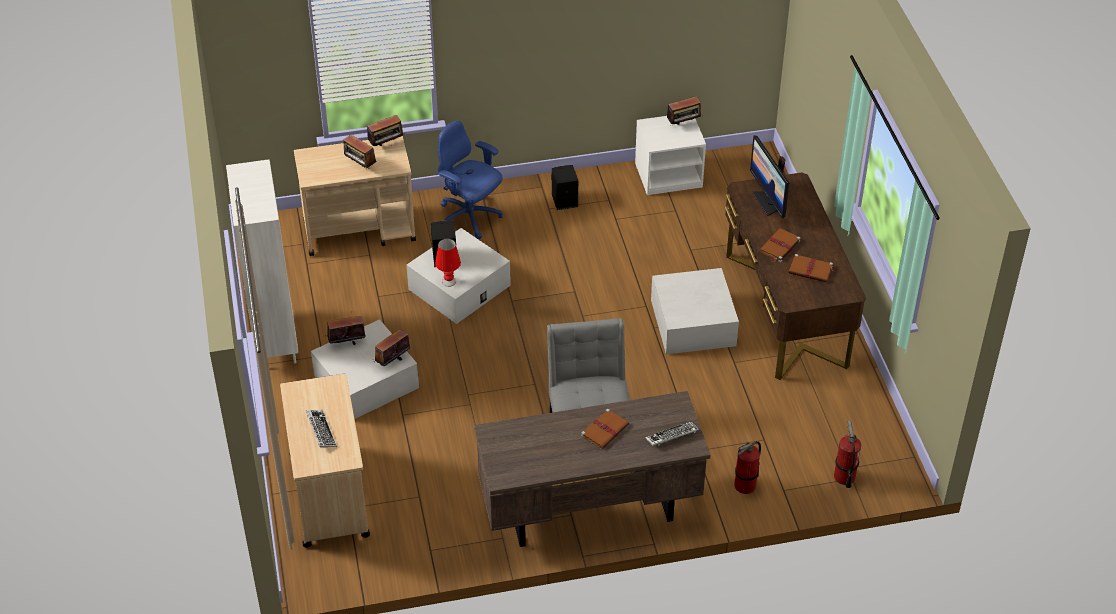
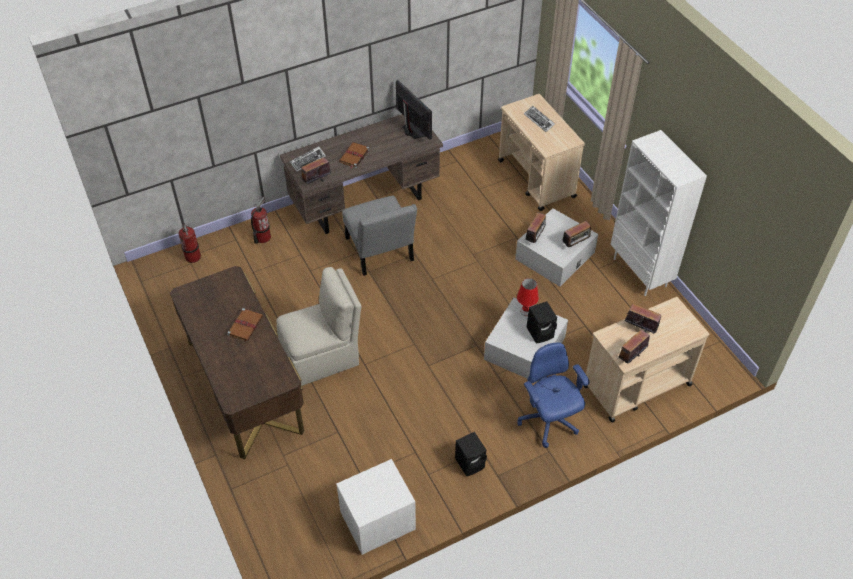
camera: 165 degrees right, 5 degrees up
blue office chair [437,121,503,239] -> blue office chair turned 135 degrees counterclockwise [517,343,590,448]
white storage box [651,268,739,354] -> beige chair [276,267,361,386]
radio [667,96,703,125] -> radio moved to [300,157,331,184]
monitor [750,135,789,218] -> monitor moved to [396,80,432,140]
brown book [788,254,834,282] -> none

